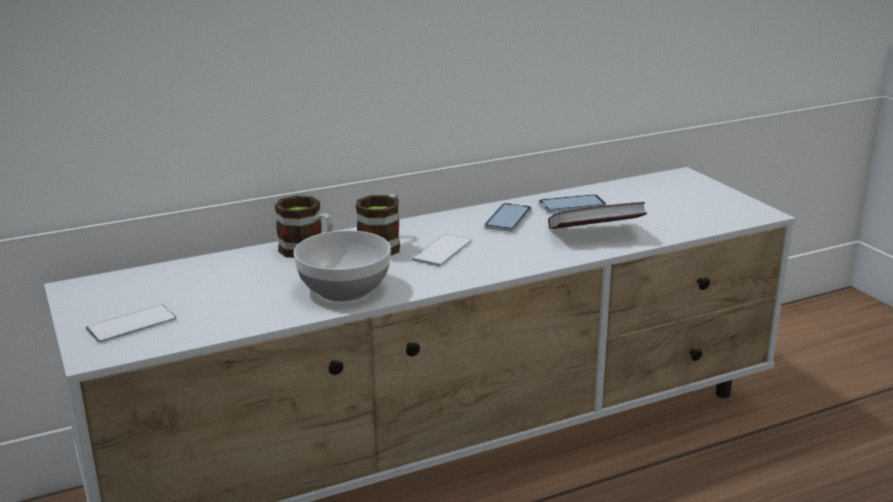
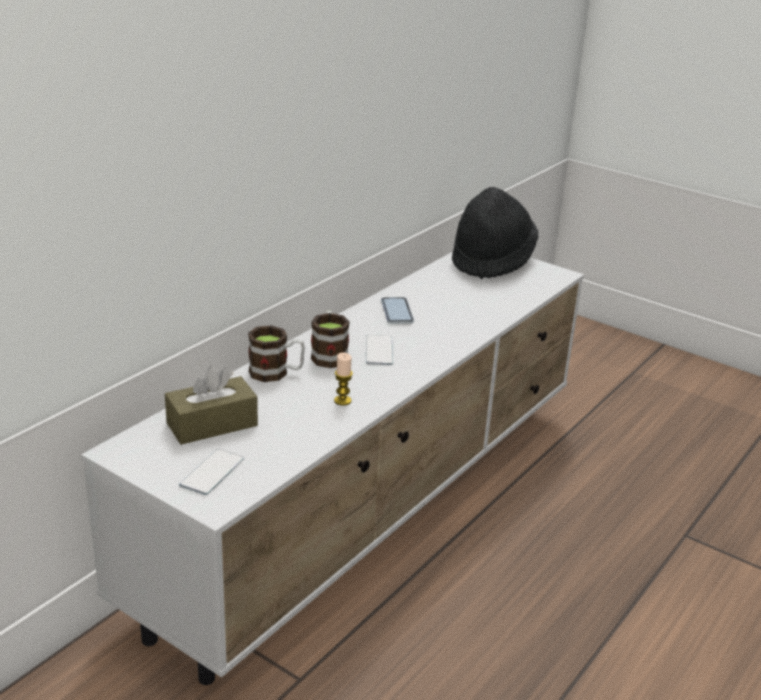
camera: 30 degrees left, 5 degrees up
bowl [293,230,391,301] -> candle [334,353,353,406]
phone [539,194,606,212] -> none
book [548,202,647,229] -> none
none -> brown tissue box [165,366,258,445]
none -> black hat [452,187,538,279]

